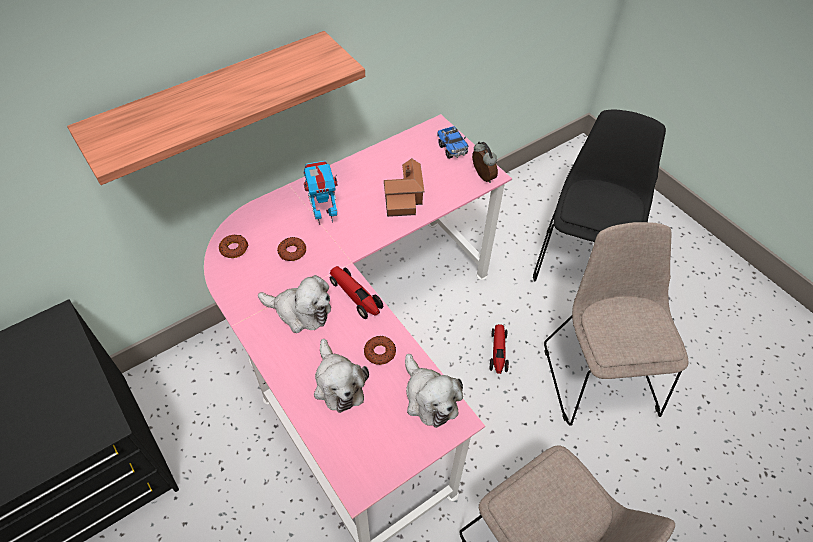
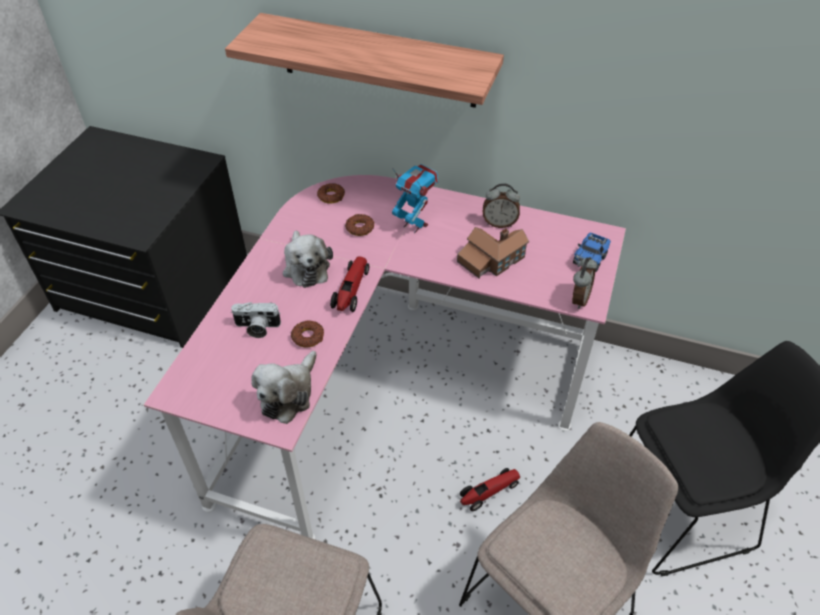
camera: 55 degrees right, 5 degrees down
plush toy [314,339,369,413] -> camera [231,302,281,338]
none -> alarm clock [483,183,520,228]

